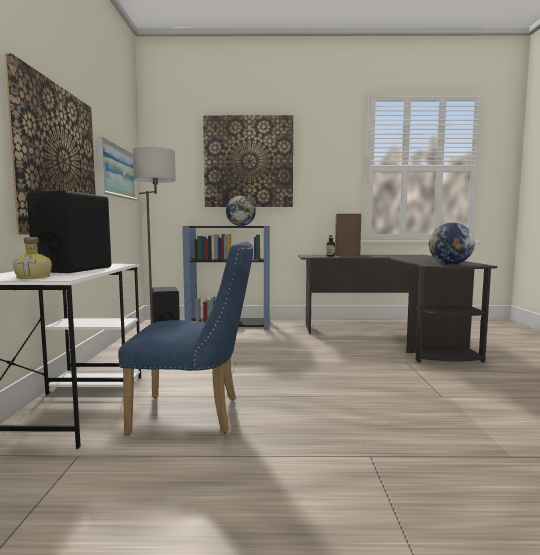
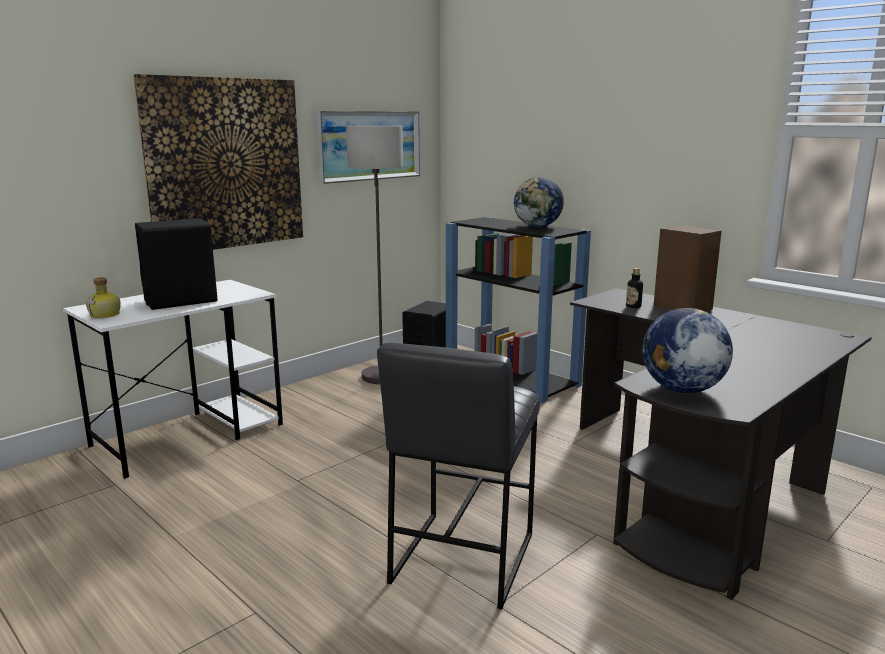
camera: 45 degrees right, 10 degrees up
blue chair [118,242,253,435] -> none
picture [203,115,293,207] -> none
none -> grey stool [377,343,540,609]

